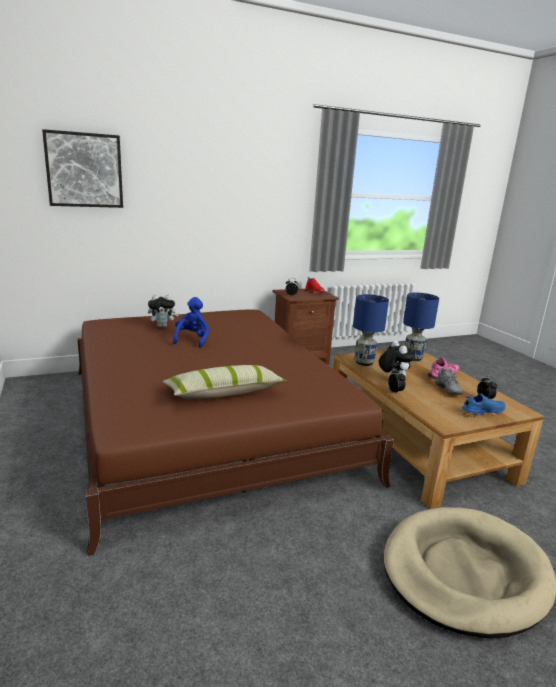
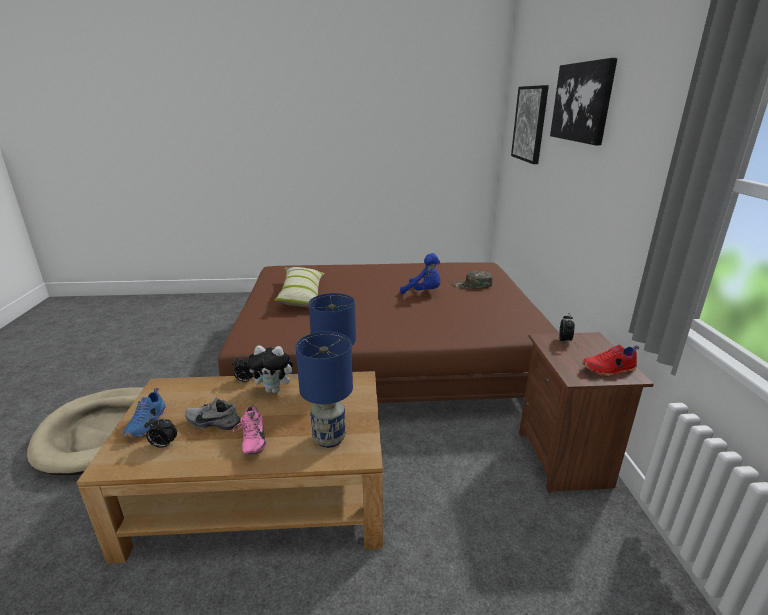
camera: 110 degrees right, 5 degrees up
plush toy [148,295,179,327] -> green cap [454,271,492,289]
none -> picture [550,58,617,145]

